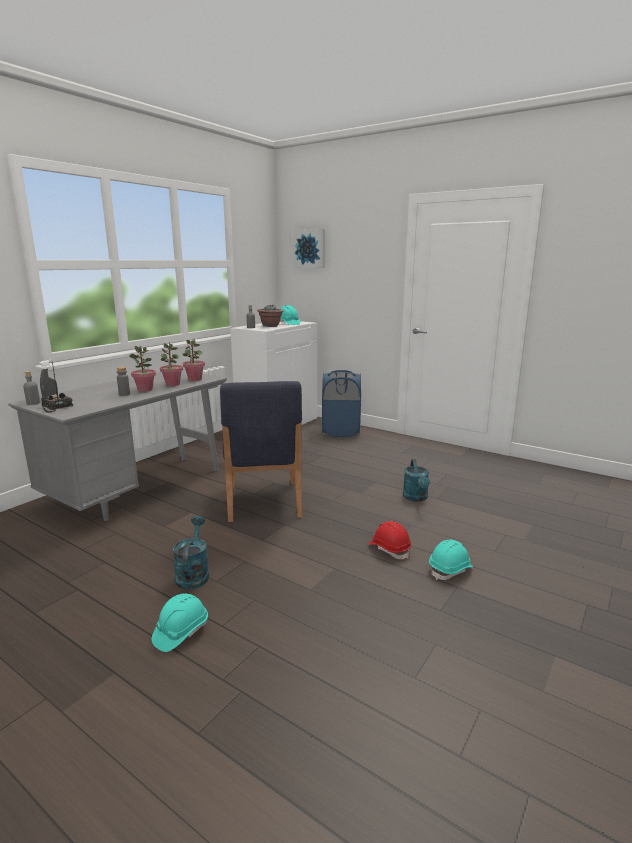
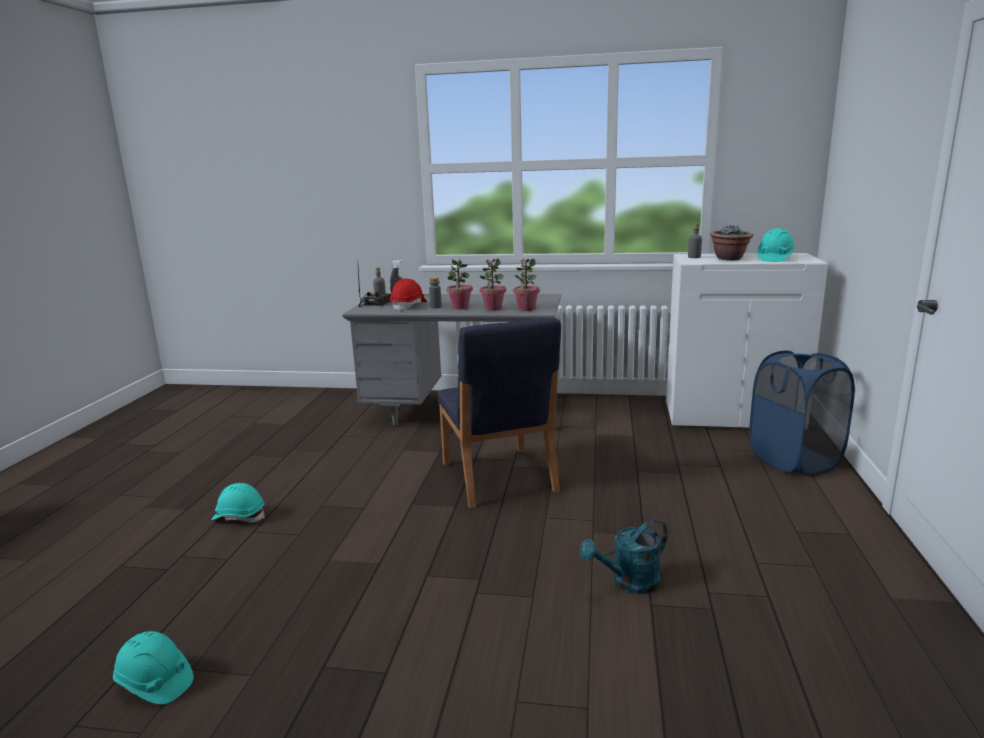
camera: 65 degrees right, 0 degrees up
turquoise watering can [173,516,209,590] -> none
blue chair [220,381,302,522] -> blue chair turned 75 degrees counterclockwise [438,318,561,509]
picture [293,229,325,268] -> none
red hard hat [369,521,411,559] -> red hard hat moved to [390,279,427,311]
turquoise hard hat [429,540,473,580] -> turquoise hard hat moved to [113,631,194,705]

